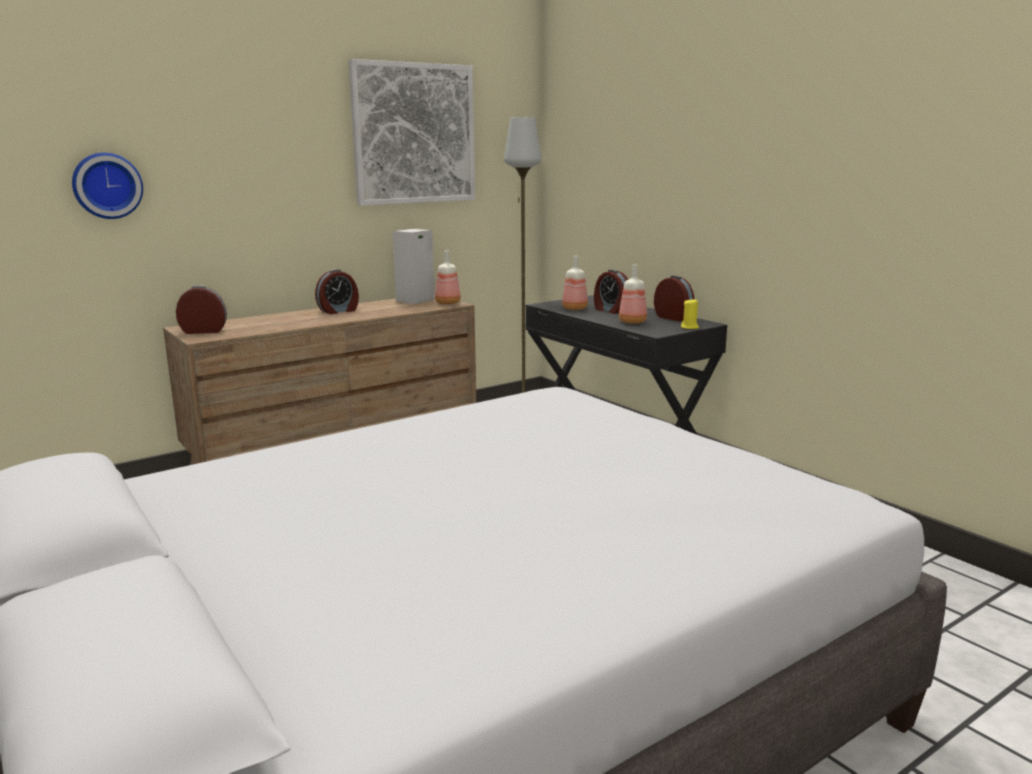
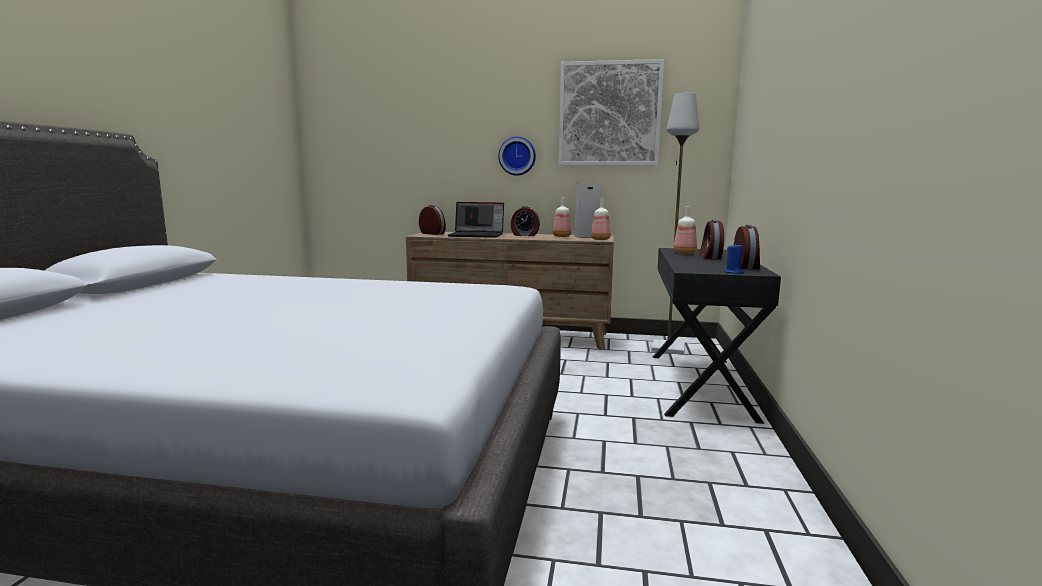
camera: 45 degrees right, 5 degrees down
wall clock [72,153,143,219] -> wall clock moved to [498,136,536,176]
bottle [619,265,647,324] -> bottle moved to [553,197,571,237]
yellow candle [681,298,699,329] -> blue candle [724,244,744,274]
none -> laptop [448,202,504,238]

